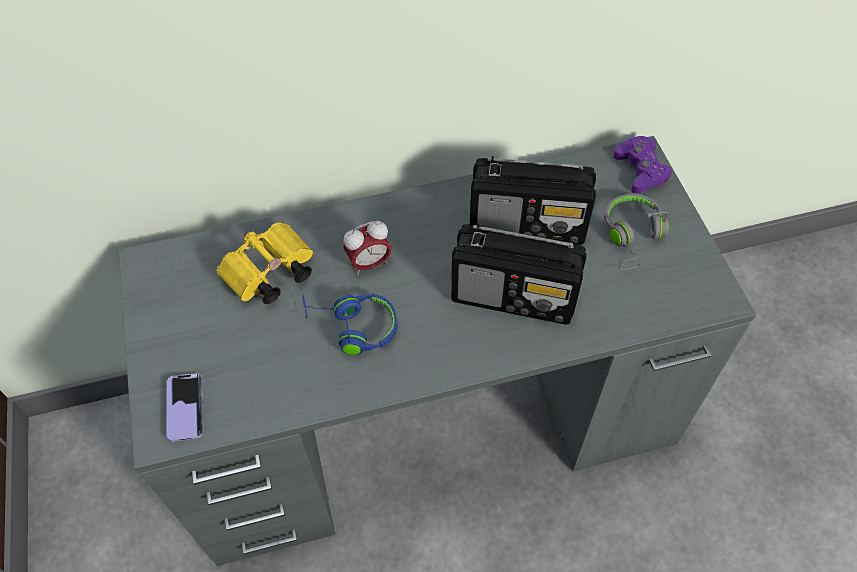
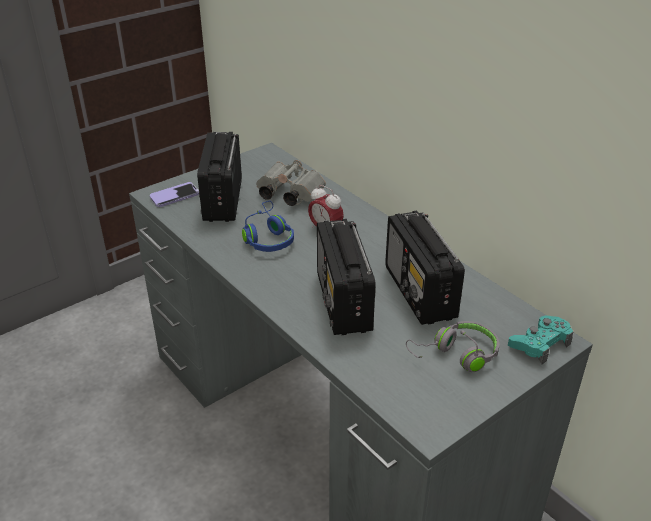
camera: 65 degrees right, 20 degrees down
yellow binoculars [216,223,313,304] -> grey binoculars [256,160,326,206]
purple game controller [613,136,672,193] -> turquoise game controller [508,316,573,364]
none -> radio [197,132,242,222]

